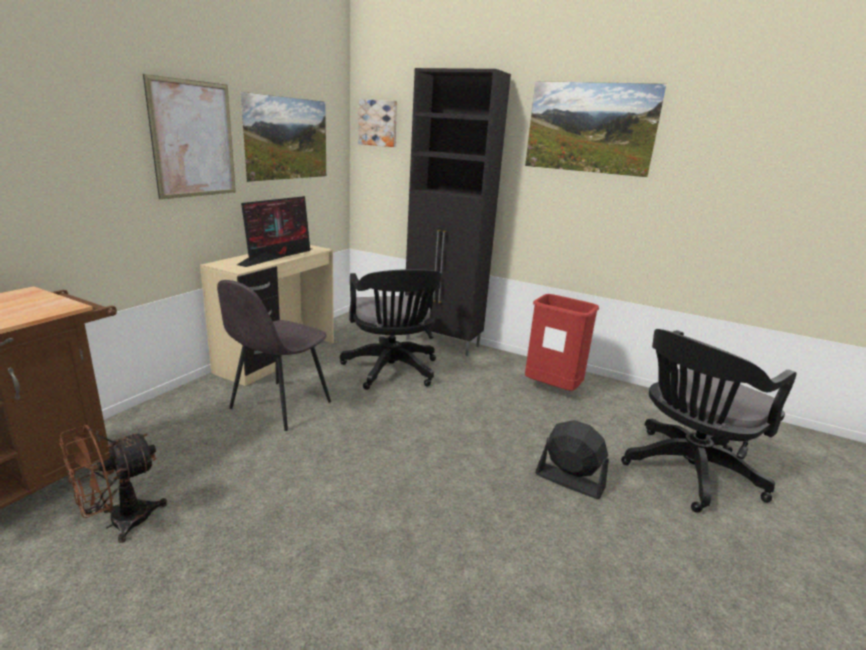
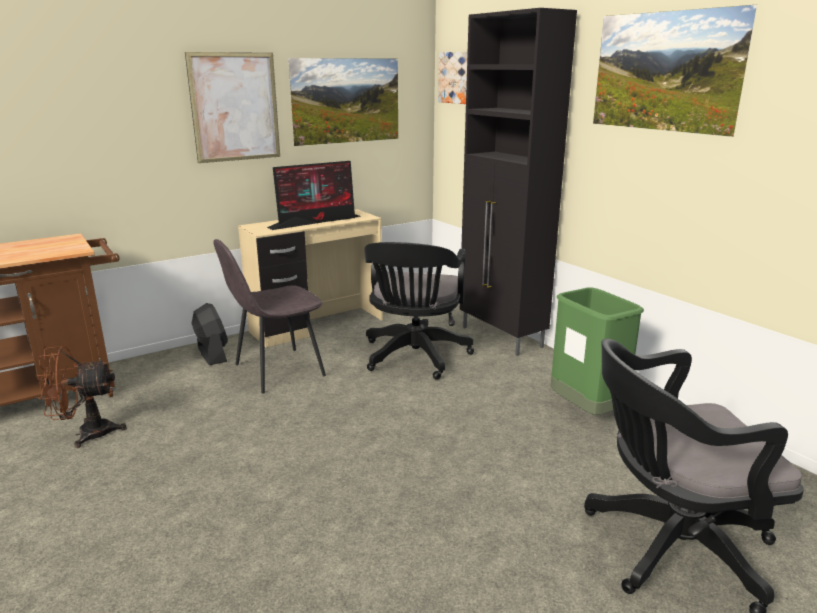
camera: 30 degrees right, 0 degrees up
red trash can [525,294,599,391] -> green trash can [551,287,644,415]
black fan [535,420,609,499] -> black fan moved to [192,303,228,365]

